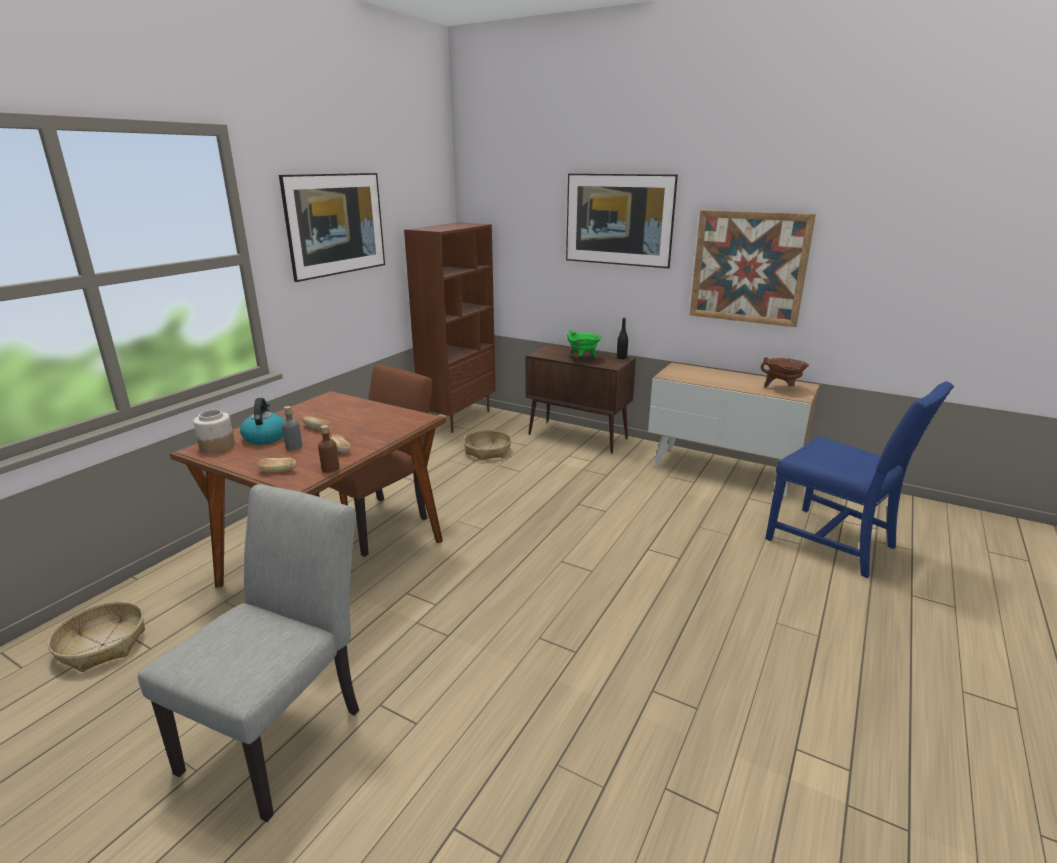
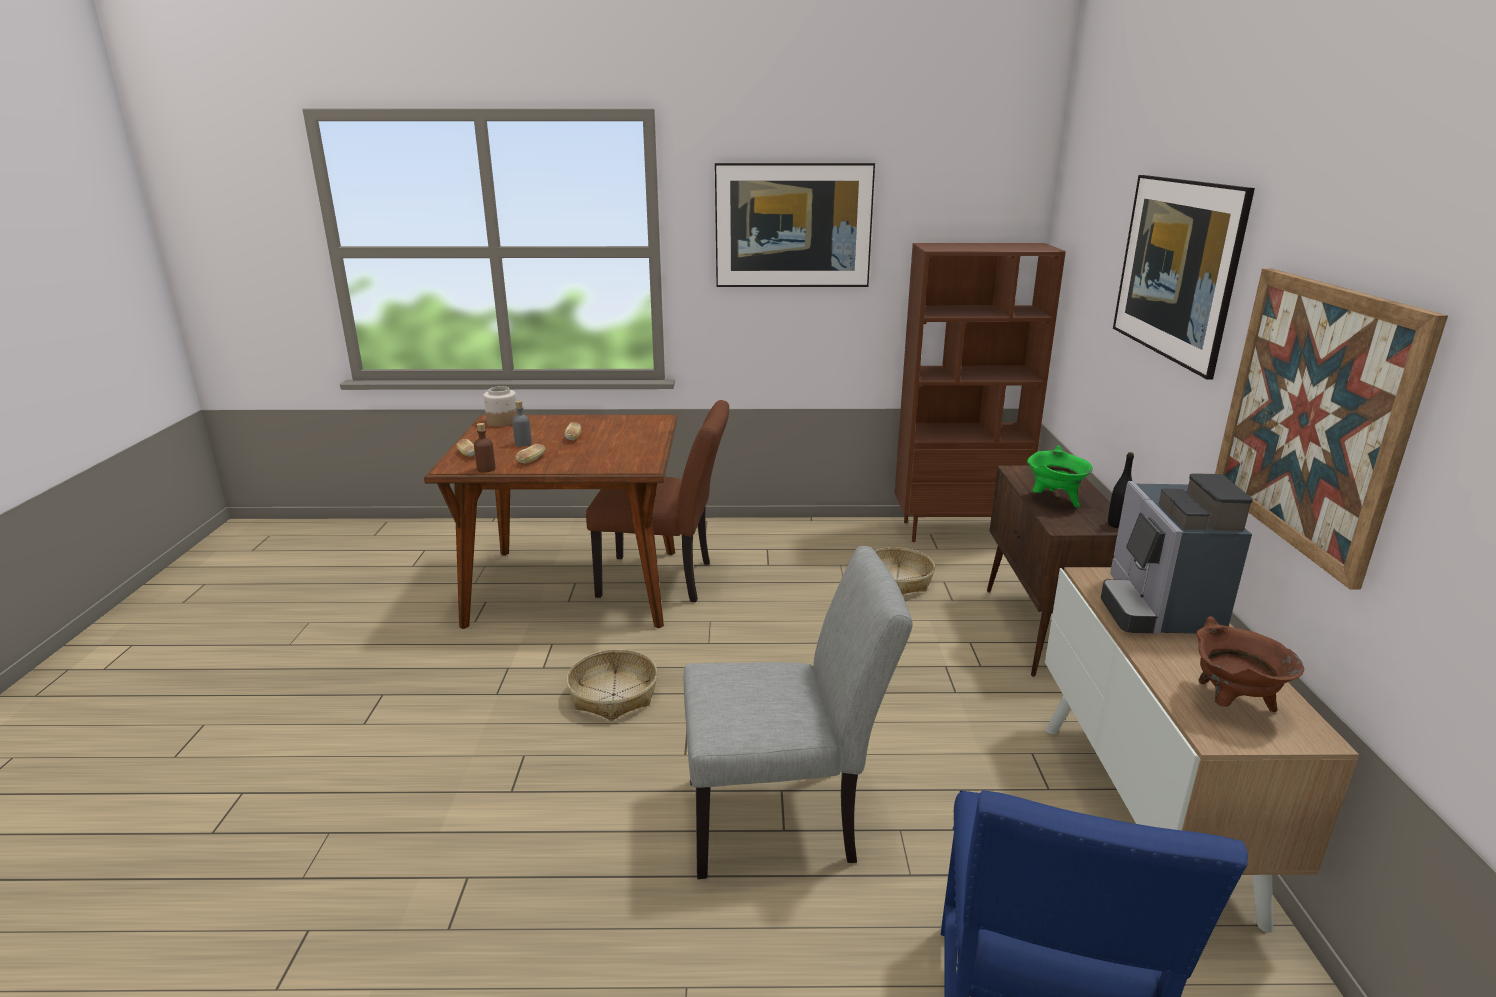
camera: 60 degrees right, 0 degrees up
basket [48,602,145,672] -> basket moved to [566,649,658,721]
grey chair [138,484,359,822] -> grey chair moved to [684,546,913,879]
kettle [240,398,285,445] -> none
none -> coffee machine [1101,473,1253,634]

